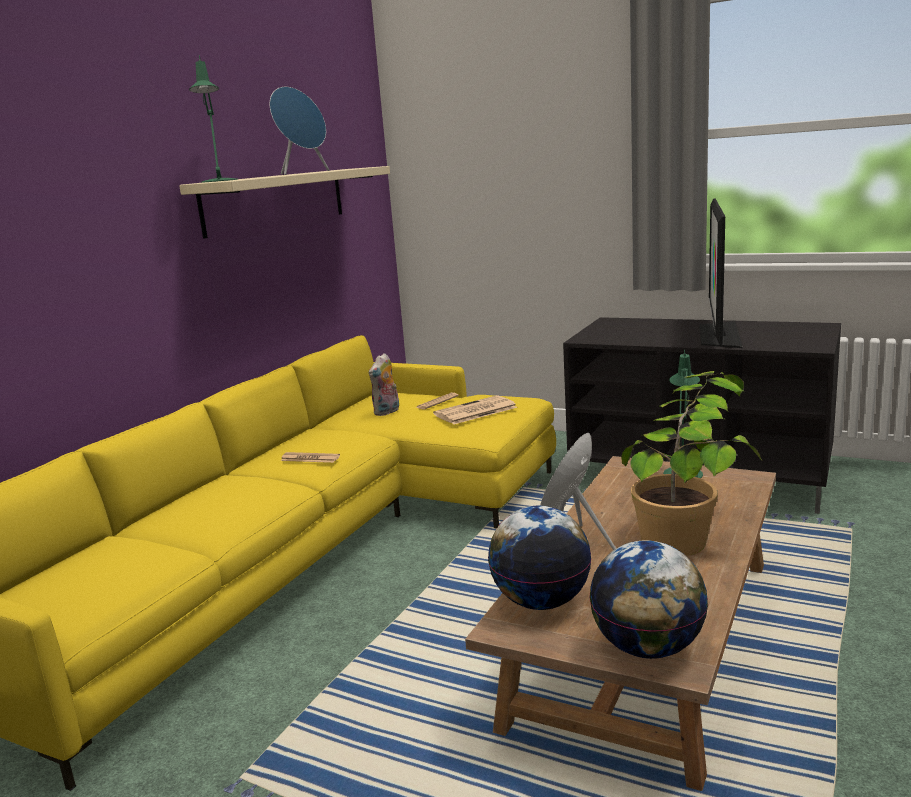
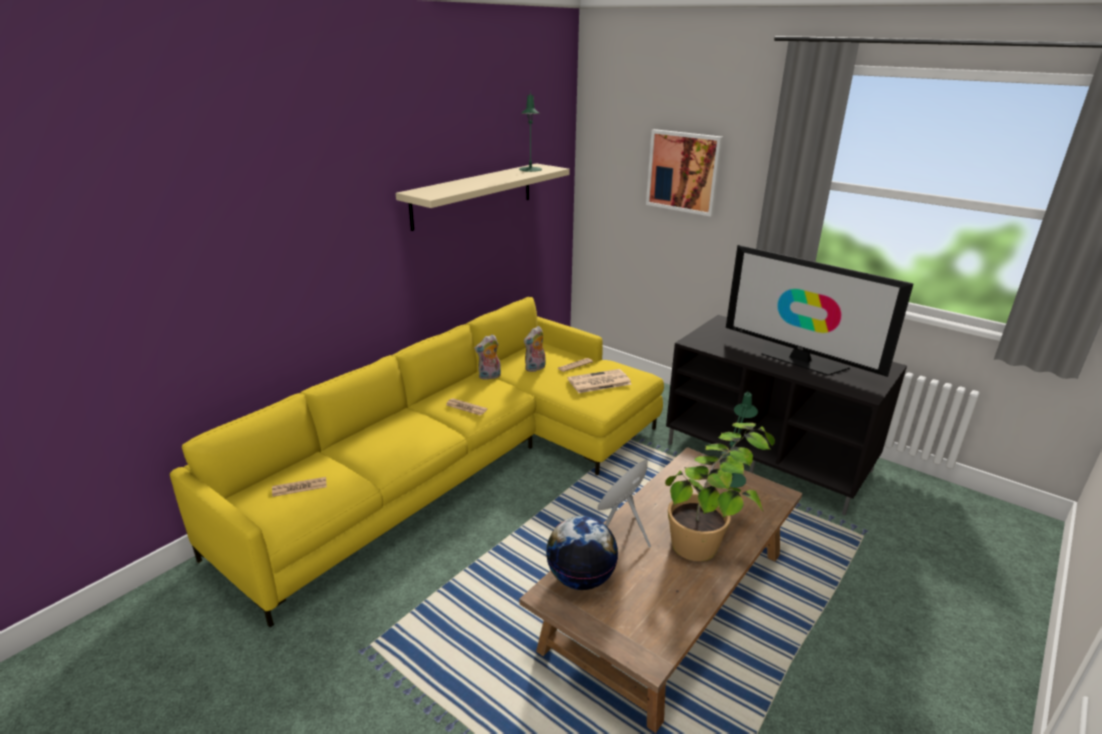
camera: 10 degrees right, 10 degrees up
green table lamp [189,55,238,183] -> green table lamp moved to [519,90,542,172]
blue speaker [270,87,329,175] -> none
globe [589,540,708,659] -> none
television [699,198,743,348] -> television turned 75 degrees counterclockwise [726,245,914,377]
none -> newspaper [272,477,327,497]
none -> plush toy [474,334,501,380]
none -> picture [646,129,723,217]

